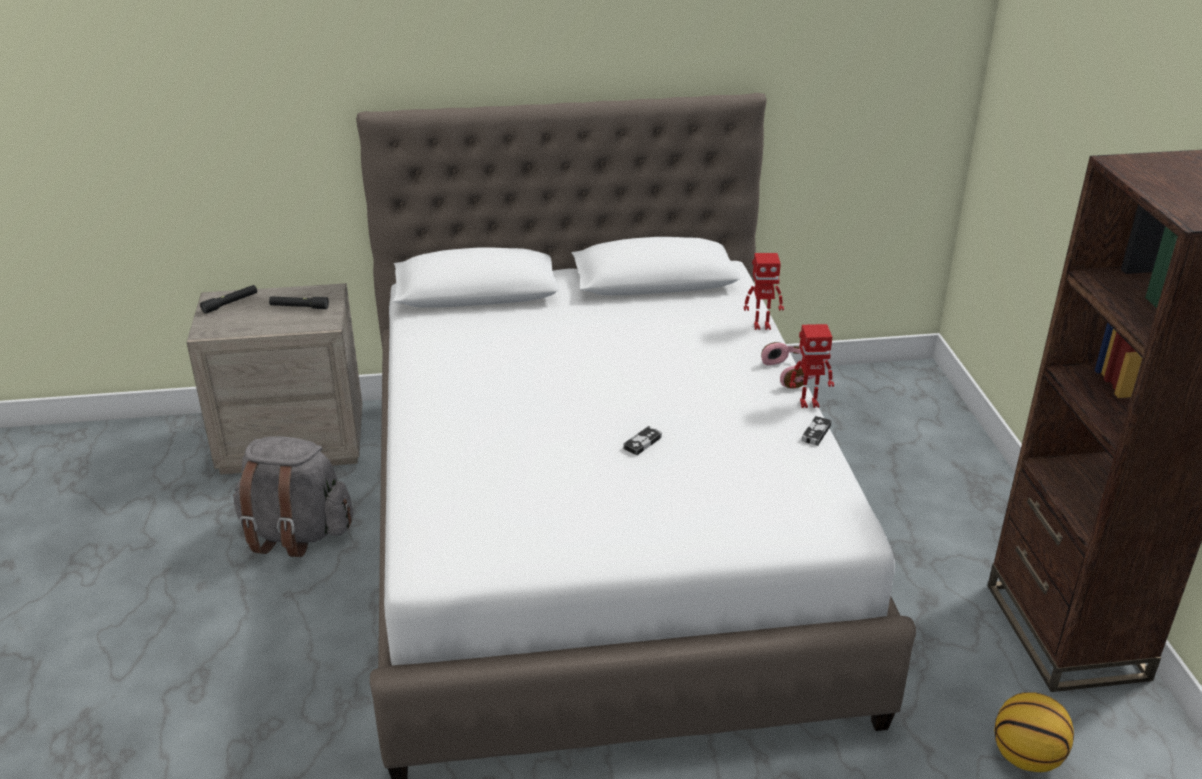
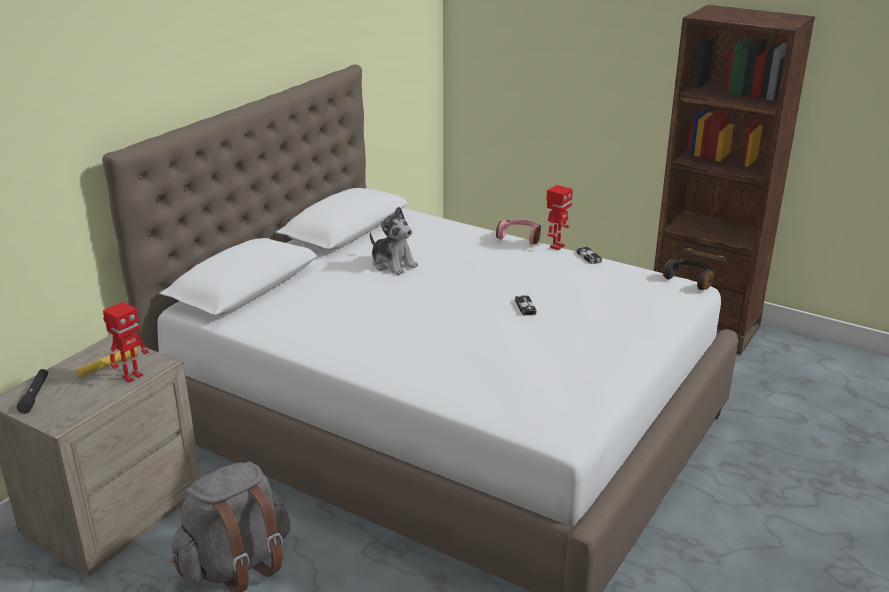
camera: 50 degrees left, 5 degrees down
black flashlight [269,296,329,309] -> yellow flashlight [77,347,138,377]
toy robot [744,253,784,330] -> toy robot moved to [103,302,149,383]
basketball [994,692,1074,772] -> none
none -> plush toy [370,207,418,275]
none -> black headphones [663,259,716,290]

